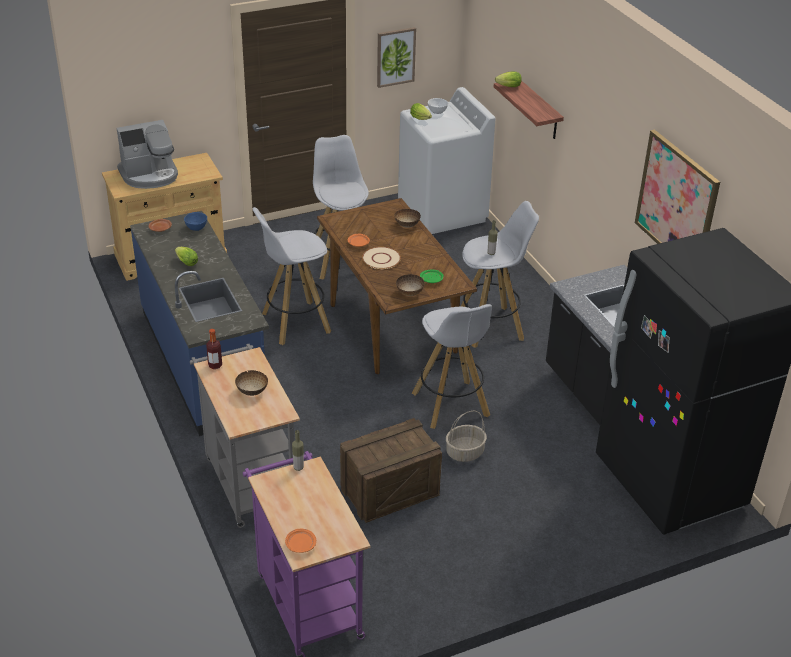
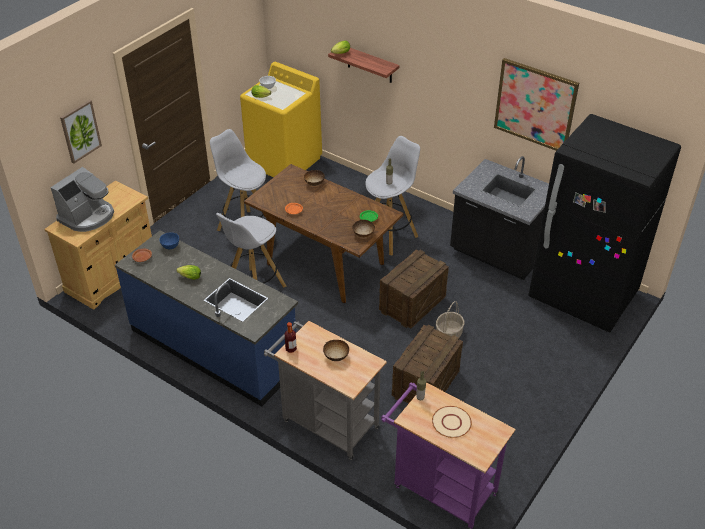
camera: 30 degrees left, 5 degrees up
orange plate [285,529,316,553] -> none
beige plate [362,247,401,269] -> beige plate moved to [432,406,472,438]
picture [377,27,416,88] -> picture moved to [60,100,102,164]
white washing machine [398,87,495,234] -> yellow washing machine [240,62,322,177]
white stool [412,304,492,429] -> crate [379,249,449,329]

